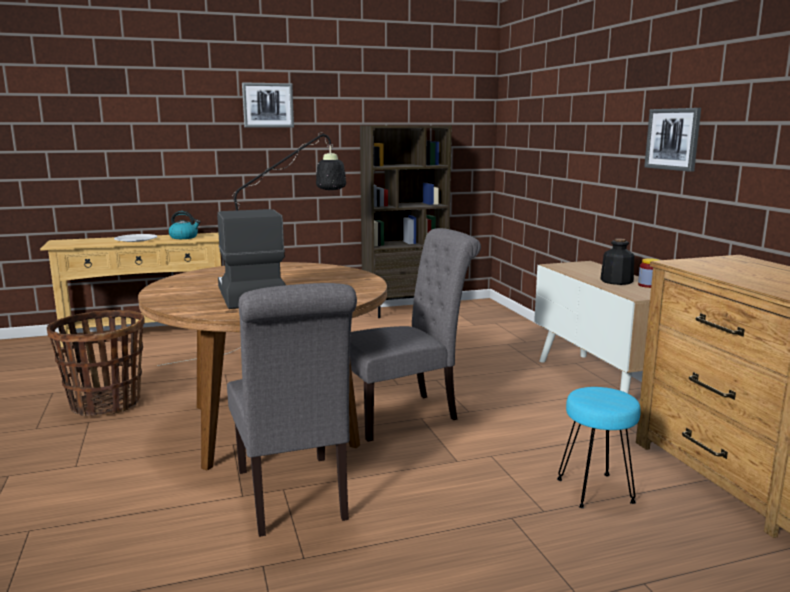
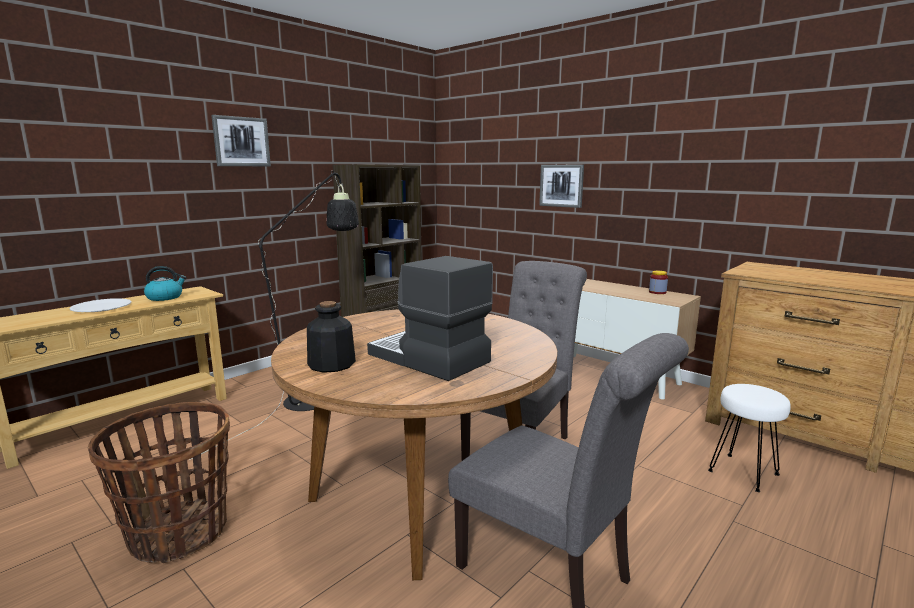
camera: 30 degrees left, 0 degrees up
turquoise stool [557,387,641,508] -> white stool [708,384,791,492]
bottle [600,238,634,285] -> bottle moved to [307,301,356,373]
picture [644,108,701,172] -> picture moved to [539,165,584,208]

